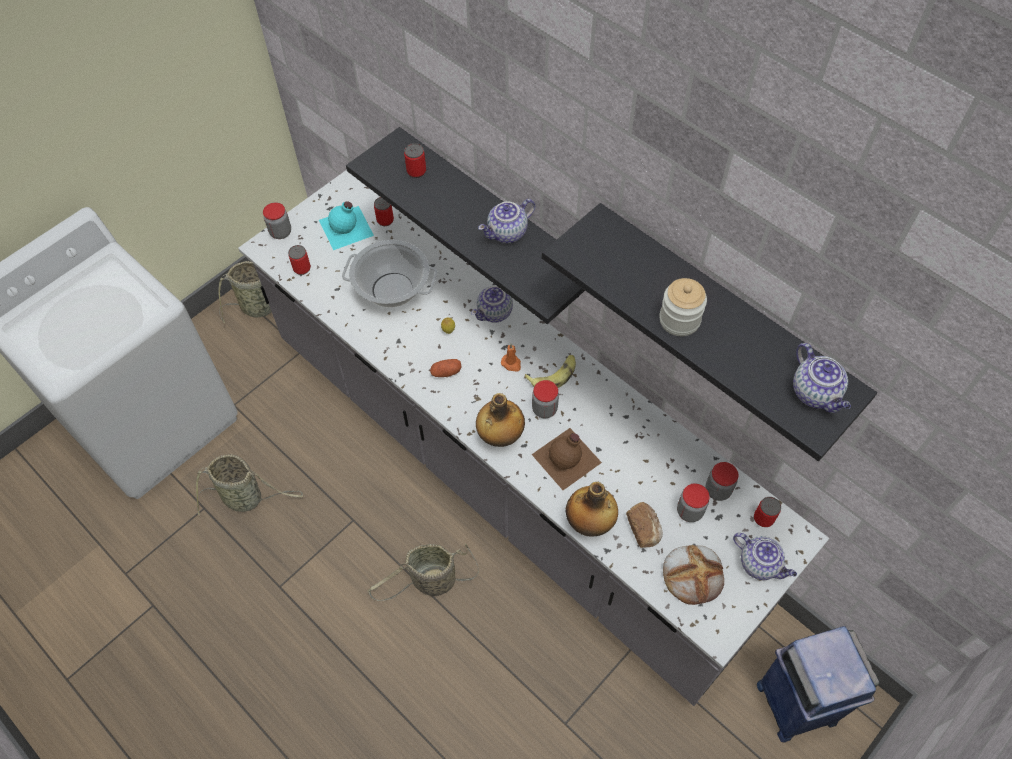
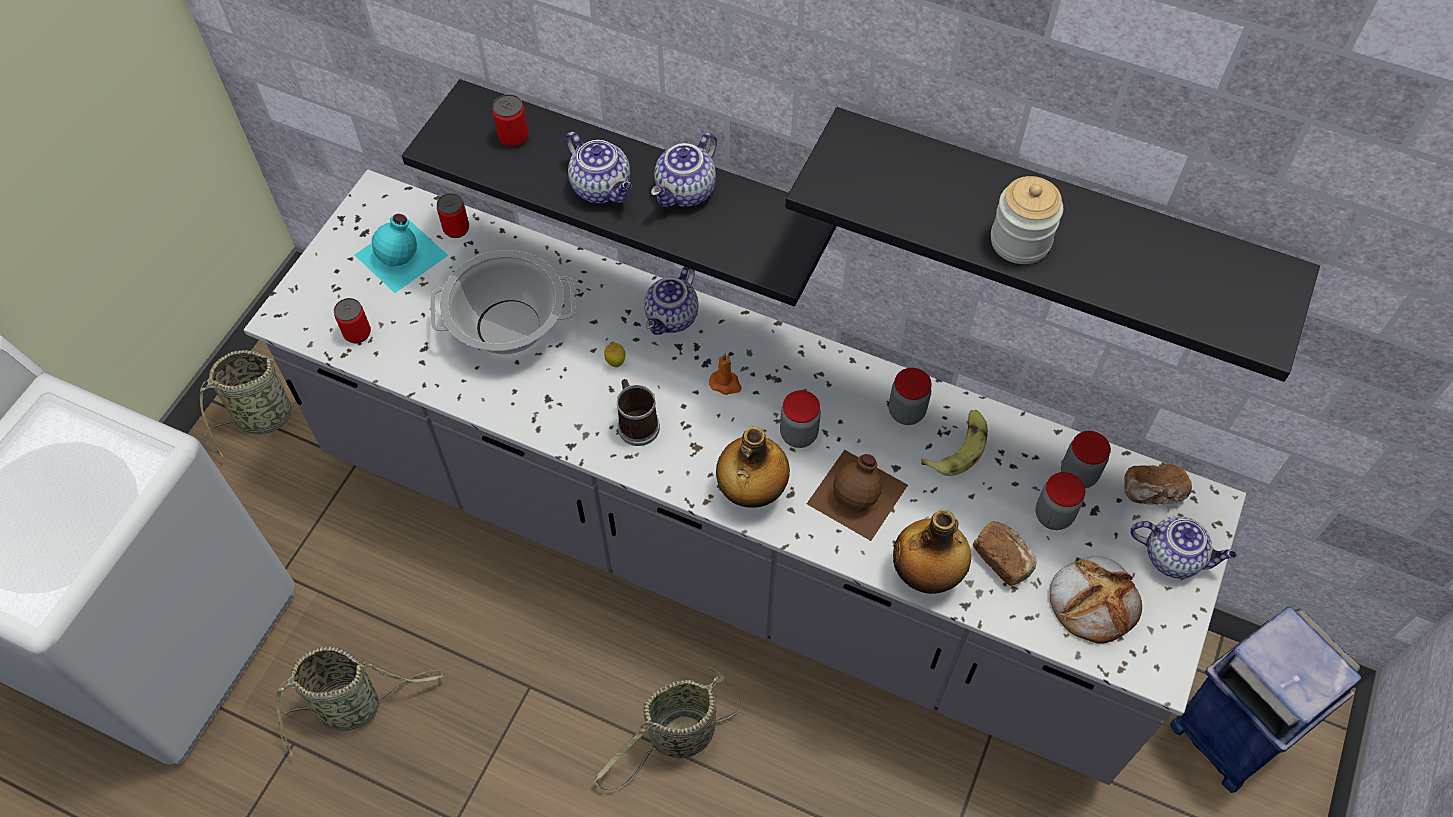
camera: 20 degrees left, 0 degrees up
jar [263,203,291,239] -> jar moved to [889,368,932,425]
potato [430,359,462,377] -> mug [617,379,660,446]
banana [524,355,576,388] -> banana moved to [921,410,988,476]
can [754,497,781,527] -> bread [1124,464,1192,505]
teapot [793,343,851,413] -> teapot moved to [565,132,632,203]

